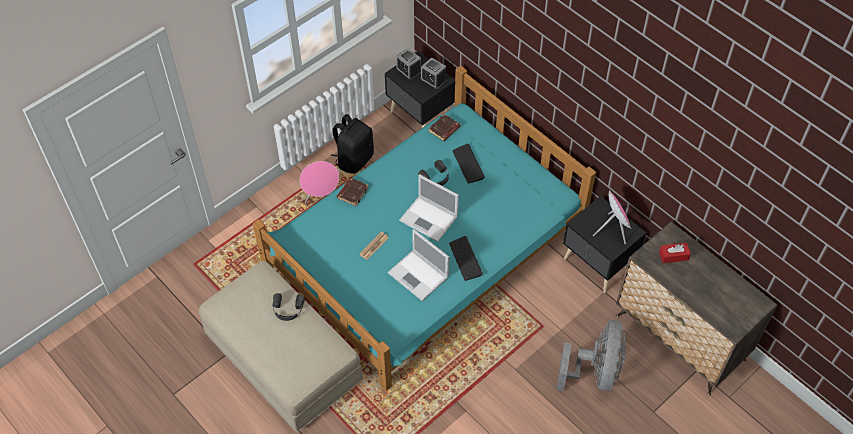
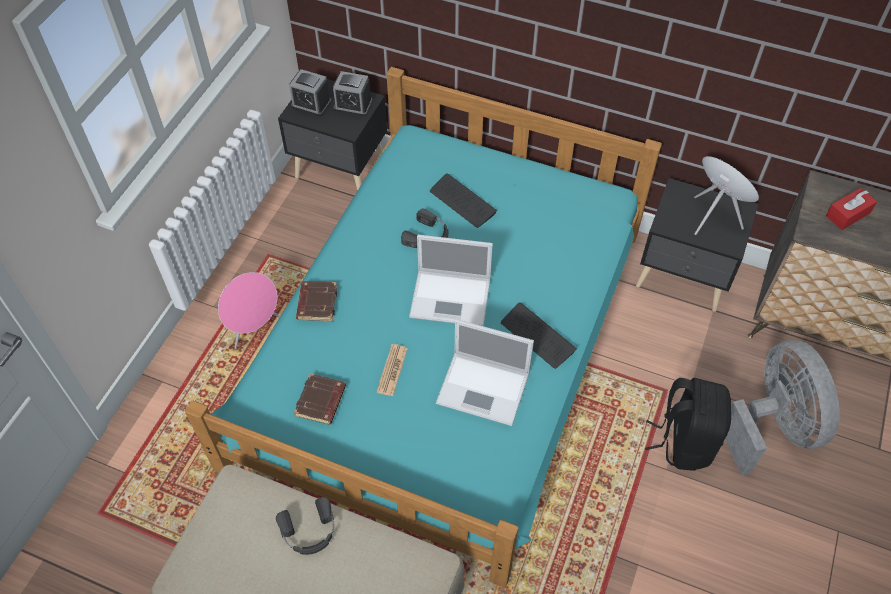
camera: 25 degrees left, 0 degrees up
black backpack [331,114,374,174] -> black backpack moved to [645,378,731,471]
brown book [428,114,460,141] -> brown book moved to [294,374,346,425]

